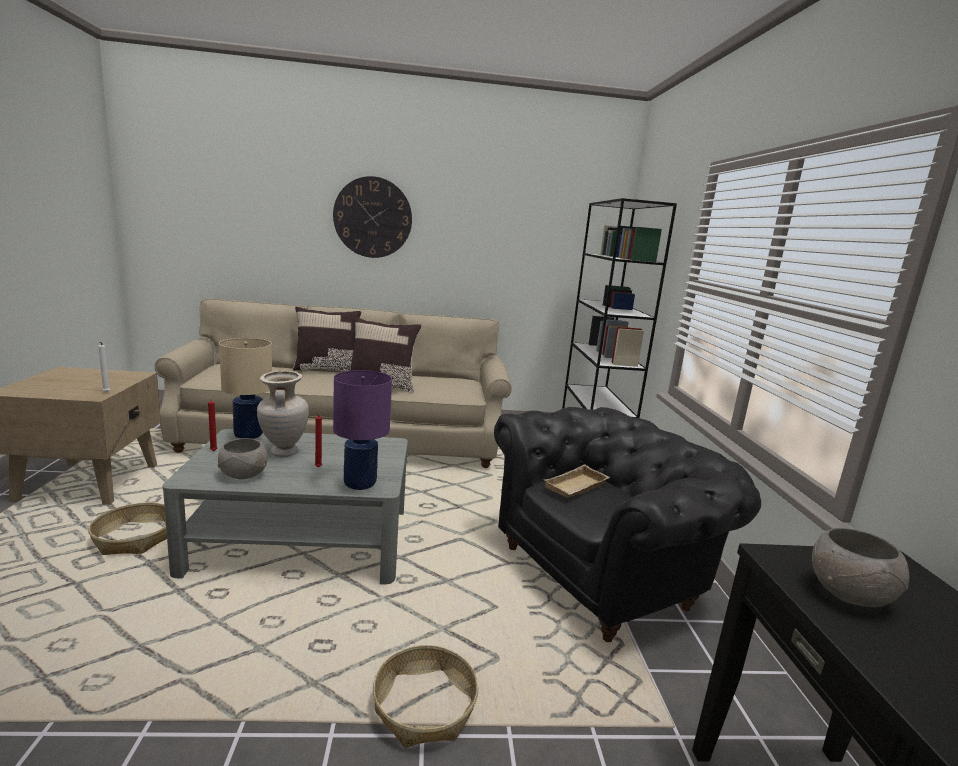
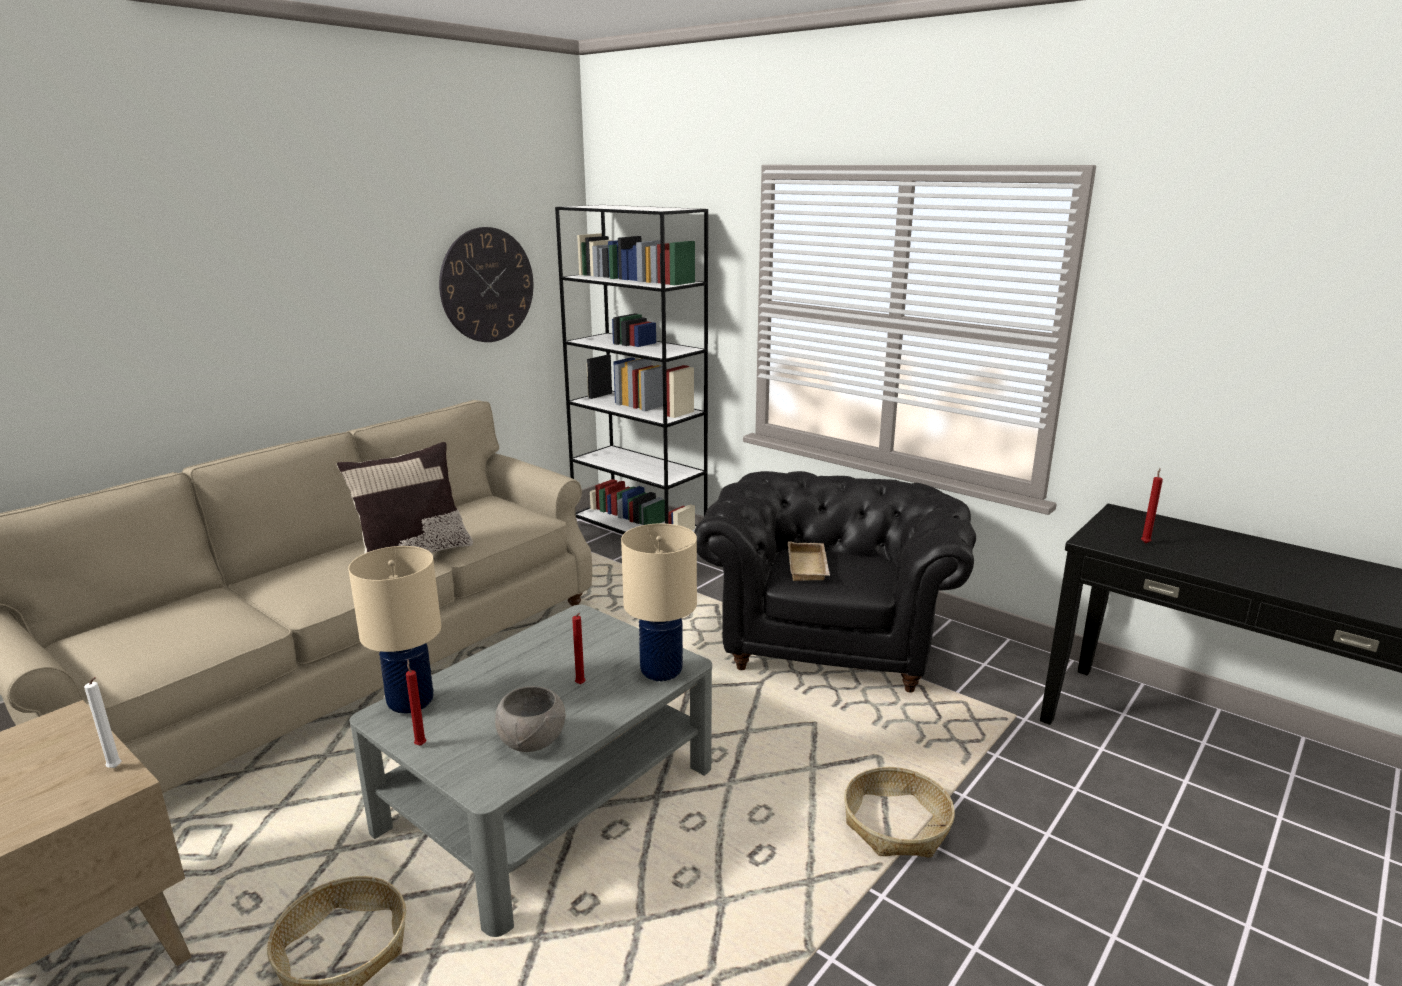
camera: 45 degrees left, 5 degrees up
beige vase [257,371,309,457] -> none
pillow [293,307,361,371] -> none
wall clock [333,176,412,258] -> wall clock moved to [439,227,533,342]
purple table lamp [333,370,392,490] -> beige table lamp [621,523,697,682]
grey bowl [812,528,909,607] -> red candle [1141,469,1163,544]

